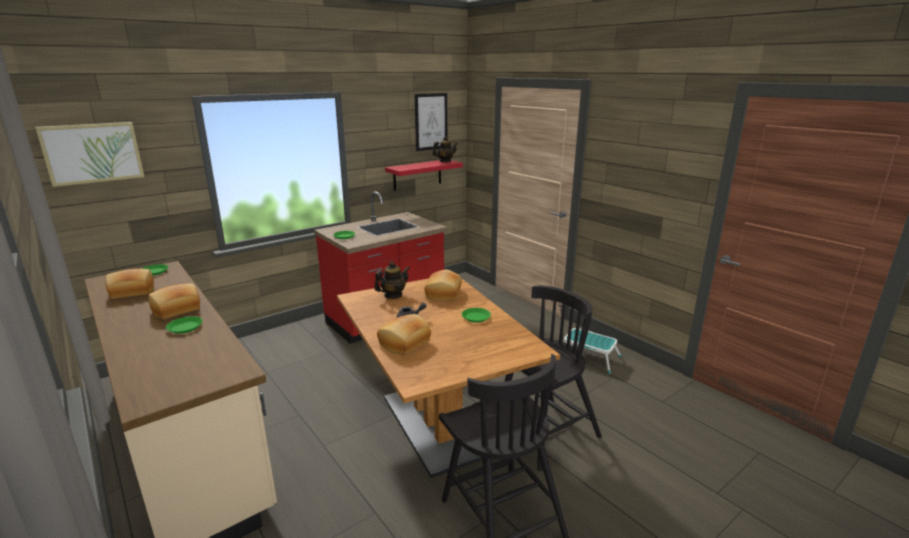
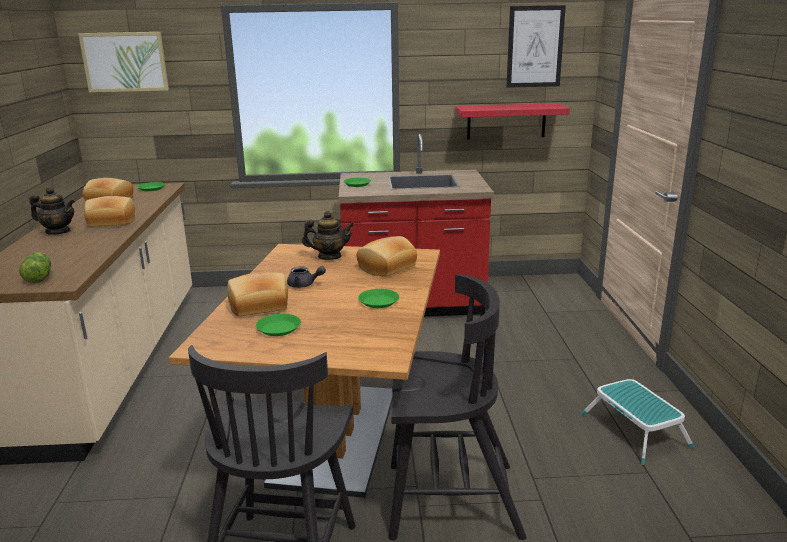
camera: 35 degrees right, 0 degrees up
green plate [166,316,203,334] -> green plate moved to [256,314,301,336]
teapot [433,136,458,162] -> teapot moved to [29,187,75,235]
none -> lettuce [19,252,51,283]

